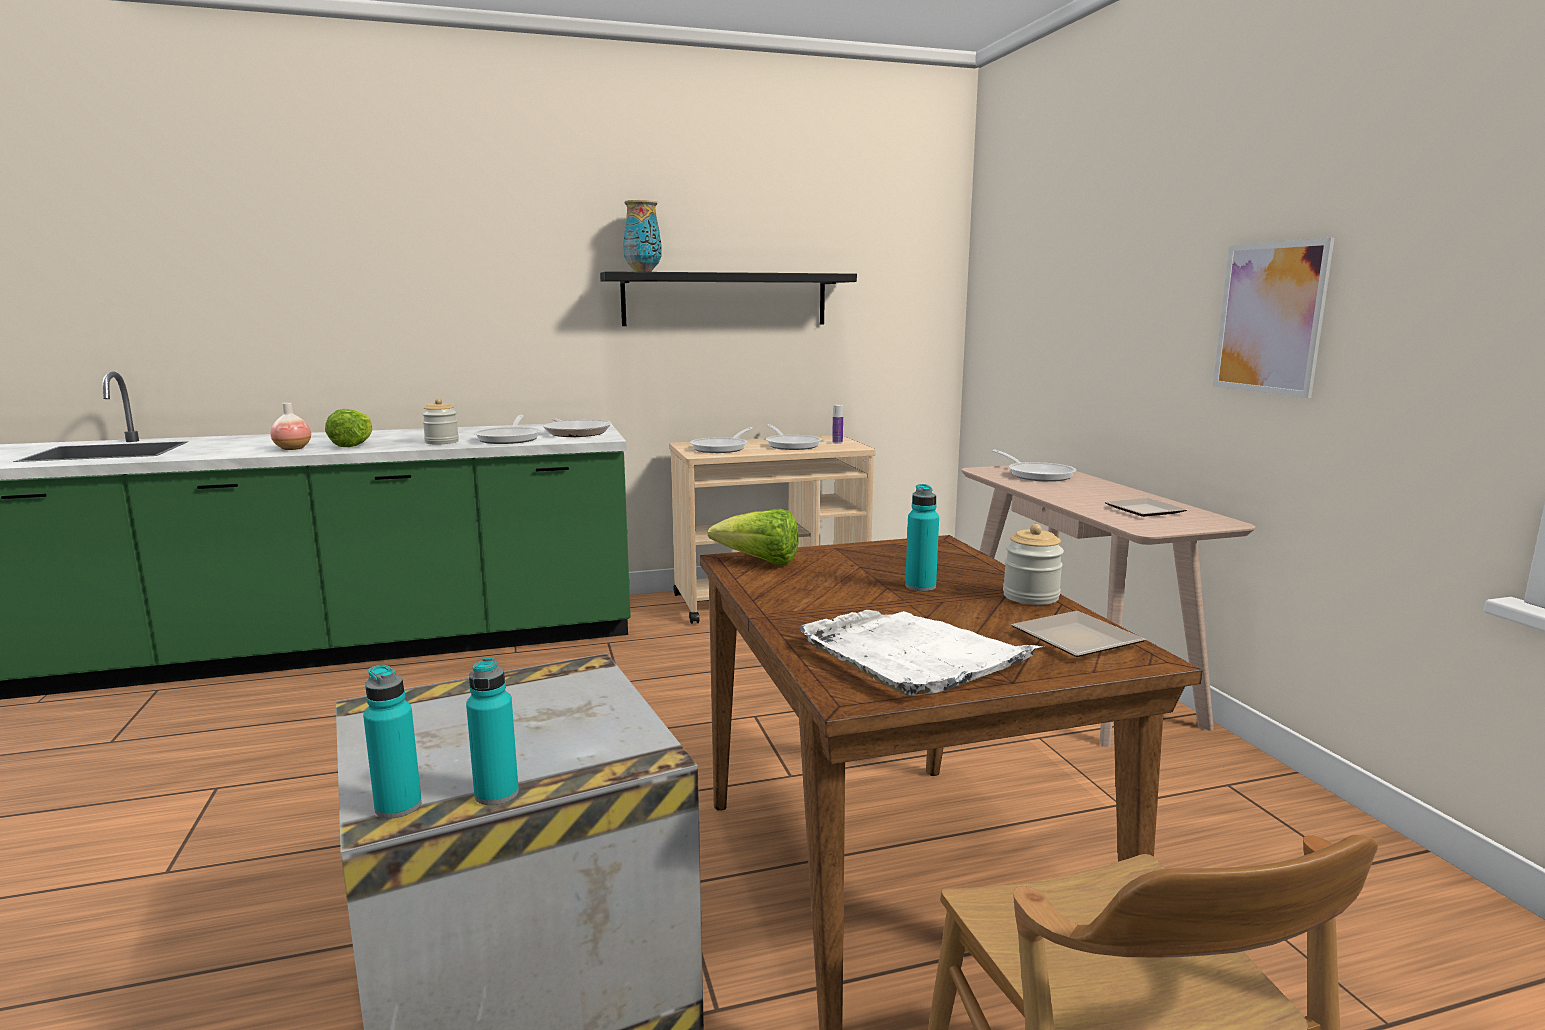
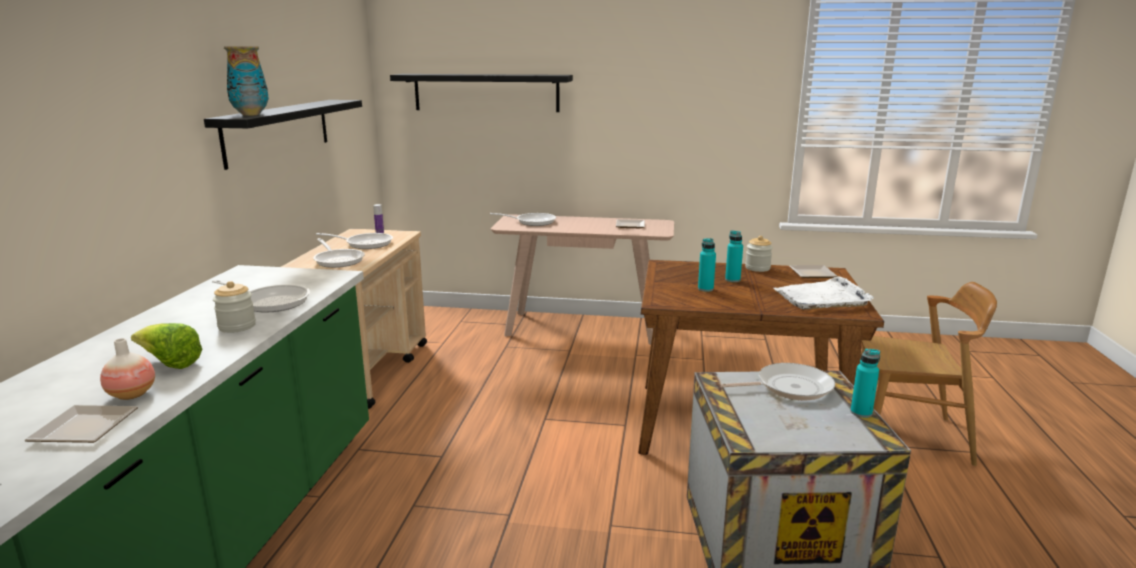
camera: 65 degrees left, 5 degrees up
turquoise bottle [363,665,422,818] -> turquoise bottle moved to [698,238,716,292]
frying pan [543,418,611,437] -> frying pan moved to [721,363,835,400]
lettuce [708,509,799,565] -> none
picture [1213,238,1334,398] -> none
none -> plate [24,405,138,443]
none -> black shelf [390,74,573,112]

